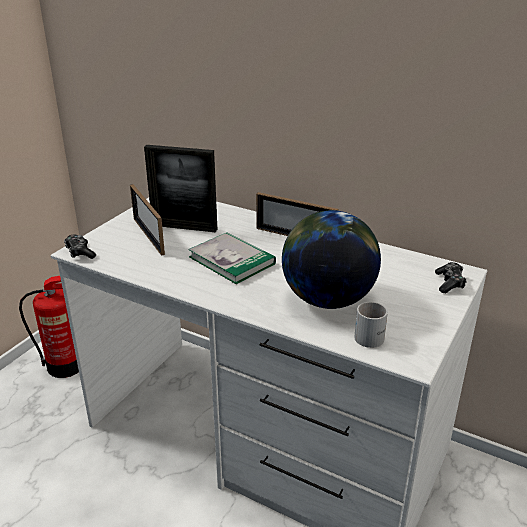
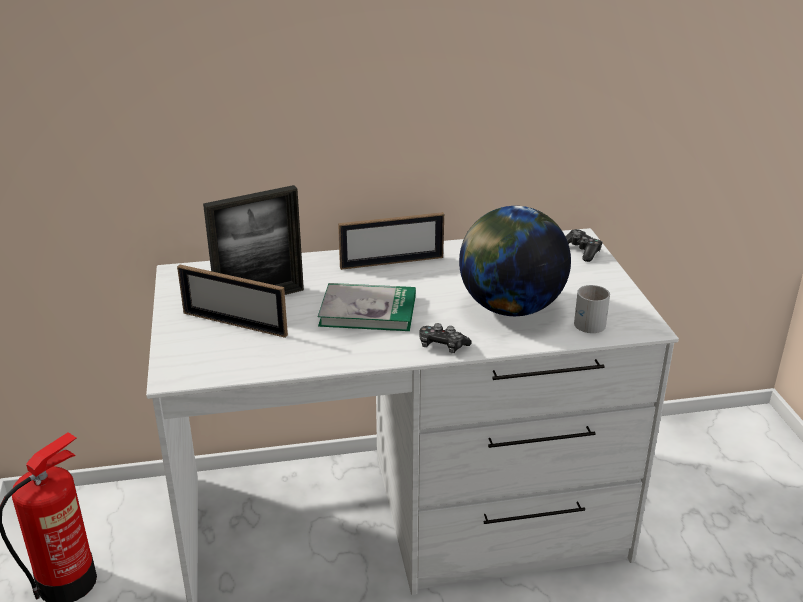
camera: 40 degrees left, 0 degrees up
game controller [64,234,96,259] -> game controller moved to [420,323,471,353]

